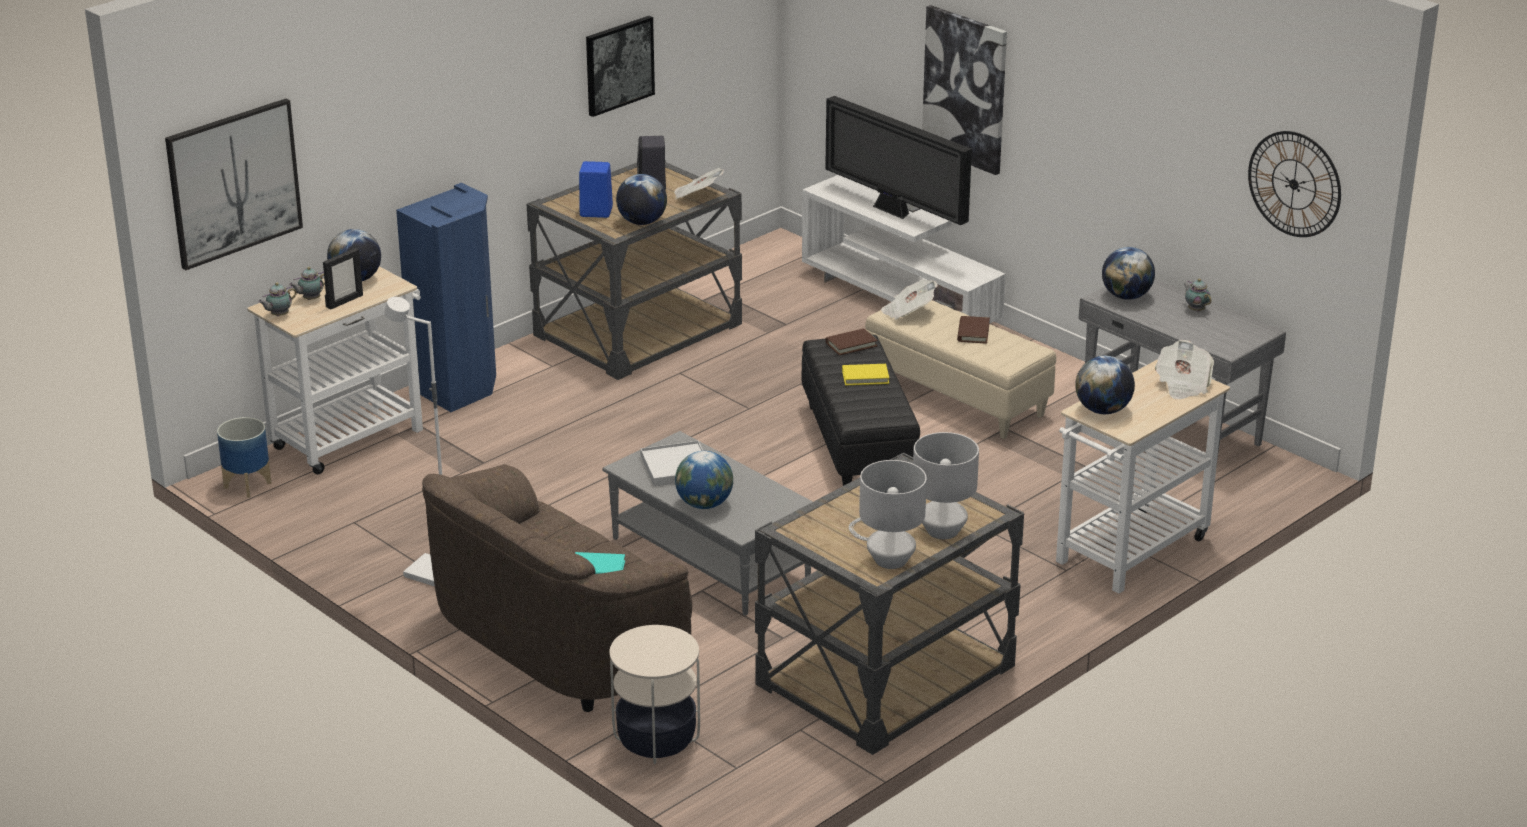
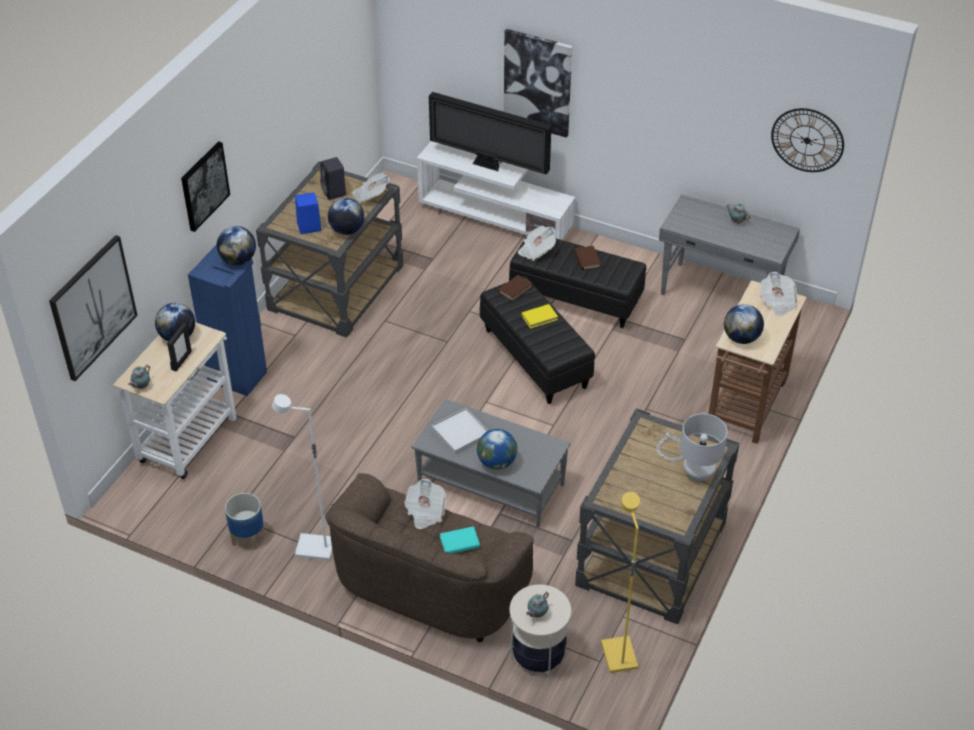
camera: 20 degrees left, 15 degrees up
planter [217,417,272,498] -> planter moved to [225,493,264,549]
teapot [289,267,325,300] -> teapot moved to [526,592,549,618]
picture [586,16,655,117] -> picture moved to [181,141,230,232]
grey table lamp [849,460,927,569] -> none
beige ottoman [865,300,1056,439] -> black ottoman [509,233,646,328]
white cart [1056,359,1230,594] -> brown cart [709,281,806,444]
globe [1102,247,1155,300] -> globe moved to [217,226,256,265]
none -> newspaper [404,479,447,529]
none -> yellow floor lamp [601,492,640,673]

